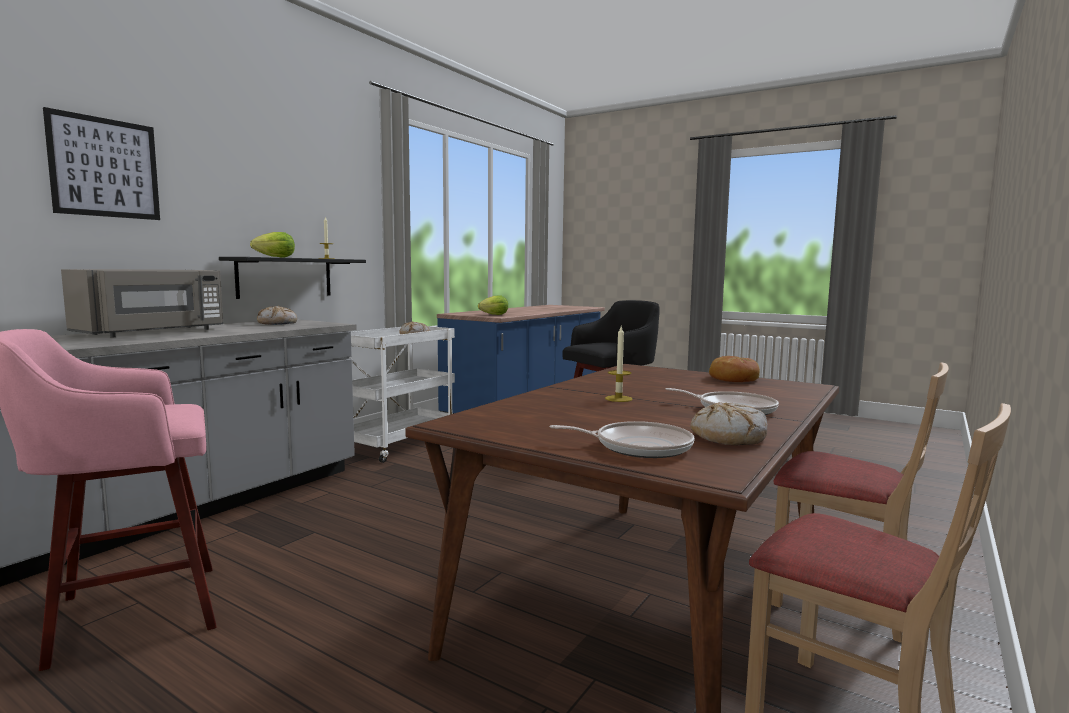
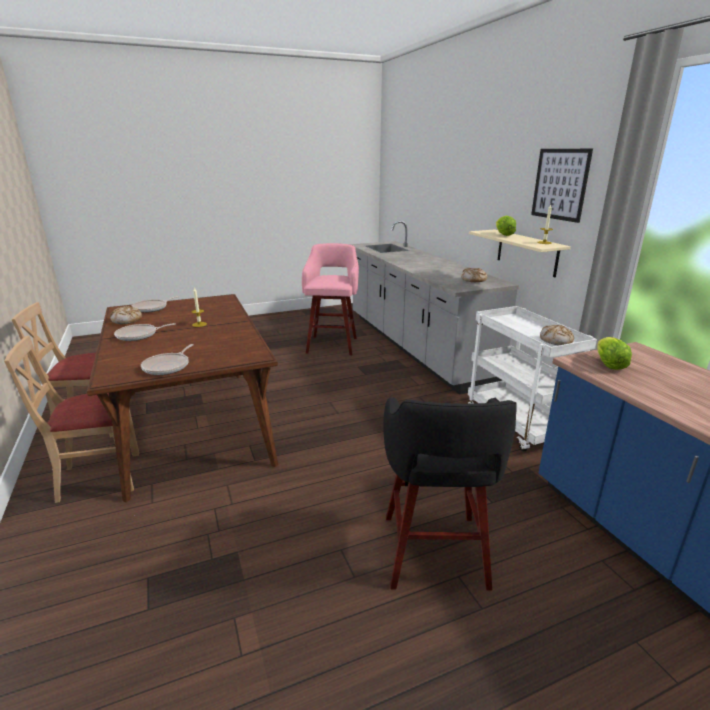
camera: 125 degrees right, 15 degrees up
picture [43,107,160,220] -> picture moved to [531,149,593,223]
grey microwave [61,269,224,337] -> none
black shelf [219,257,366,299] -> beige shelf [469,230,571,277]
bread [709,356,760,382] -> frying pan [141,344,194,375]

